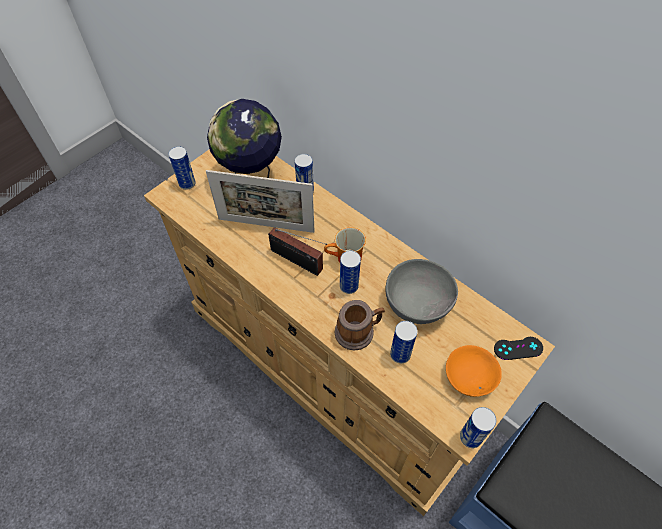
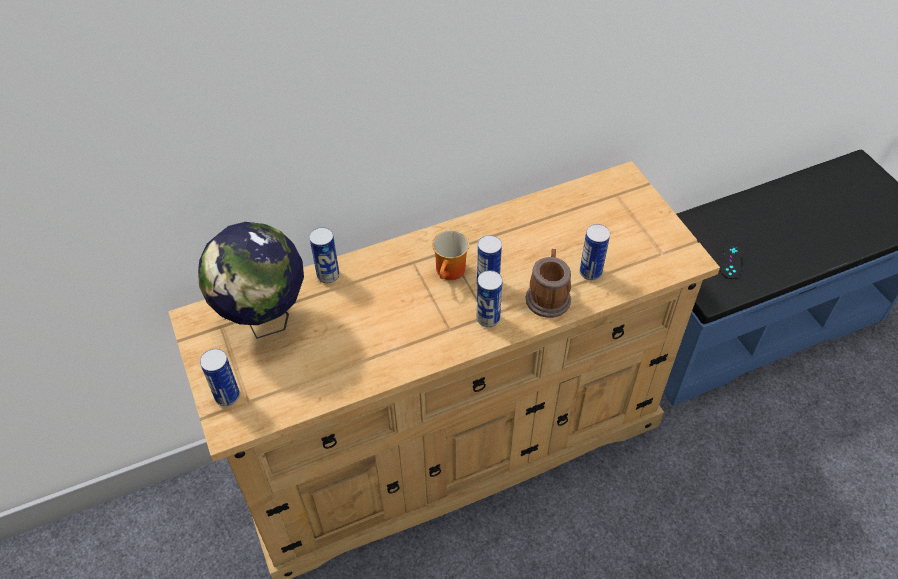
camera: 65 degrees left, 5 degrees down
picture frame [206,170,315,233] -> none
radio [268,227,327,276] -> none
grey bowl [386,259,458,324] -> none
orange bowl [446,345,502,397] -> none
can [460,407,496,448] -> can moved to [476,270,503,327]
black game controller [494,337,543,360] -> black game controller moved to [720,244,744,279]

